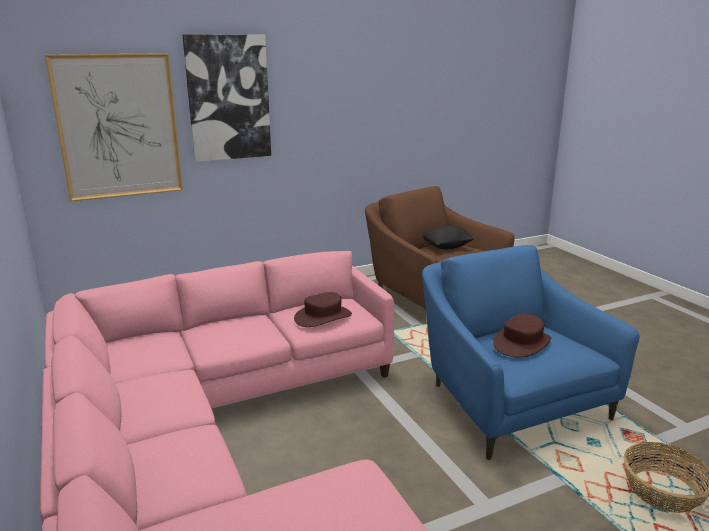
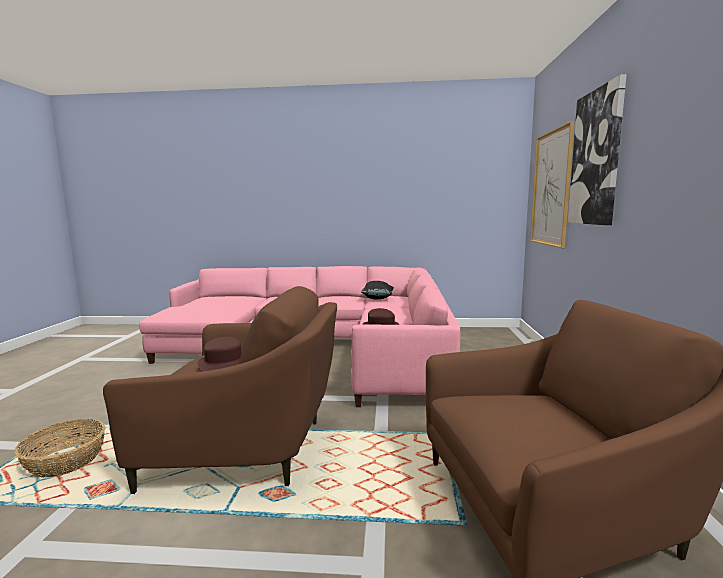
camera: 120 degrees right, 10 degrees down
blue armchair [422,245,640,460] -> brown armchair [103,286,337,494]
black pillow [423,225,475,249] -> black pillow moved to [361,281,394,299]

